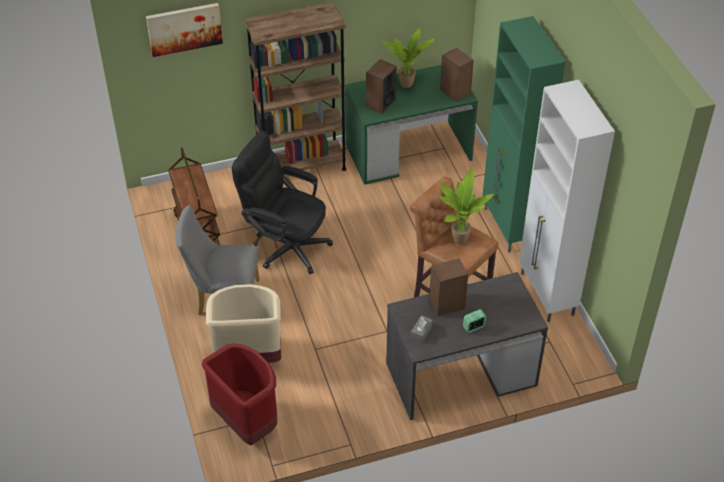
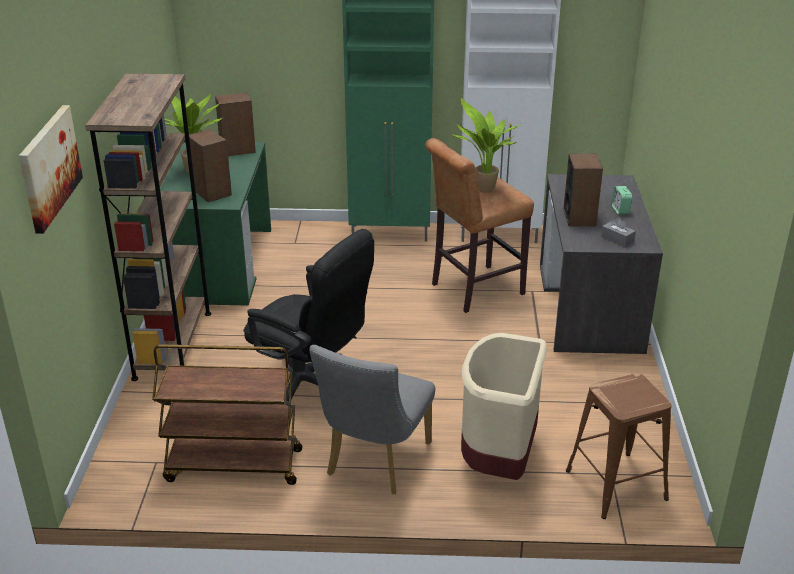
camera: 70 degrees left, 15 degrees down
red trash can [202,343,277,445] -> brown stool [566,374,672,519]
black office chair [232,131,333,274] -> black office chair turned 105 degrees counterclockwise [243,229,374,402]

